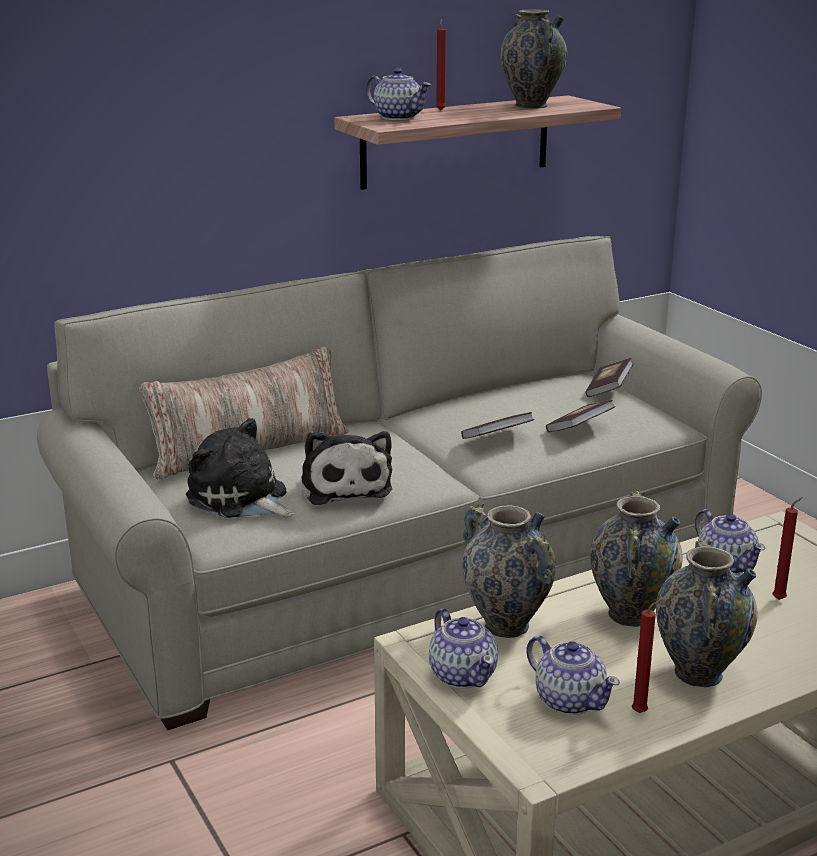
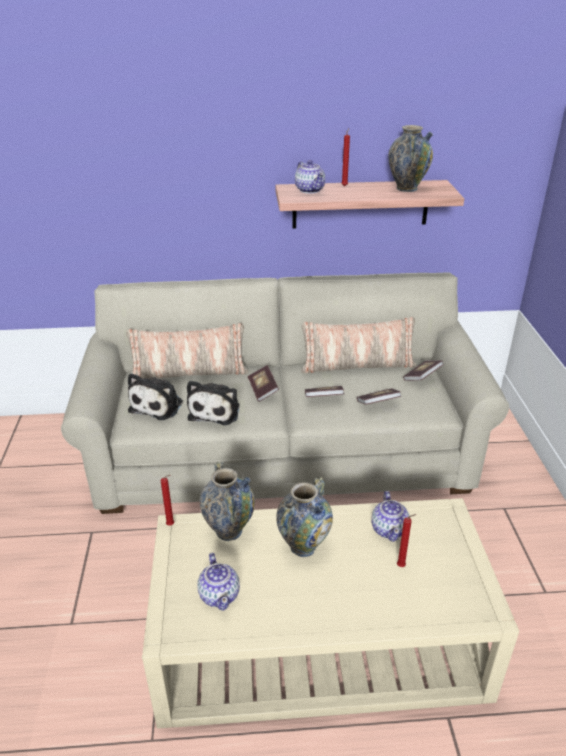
camera: 25 degrees right, 10 degrees up
plush toy [186,418,294,518] -> plush toy turned 135 degrees counterclockwise [128,373,183,420]
teapot [429,608,498,689] -> none
red candle [632,599,663,713] -> red candle moved to [161,475,174,526]
vase [656,539,757,687] -> none
none -> book [248,365,279,402]
none -> pillow [301,317,416,373]

